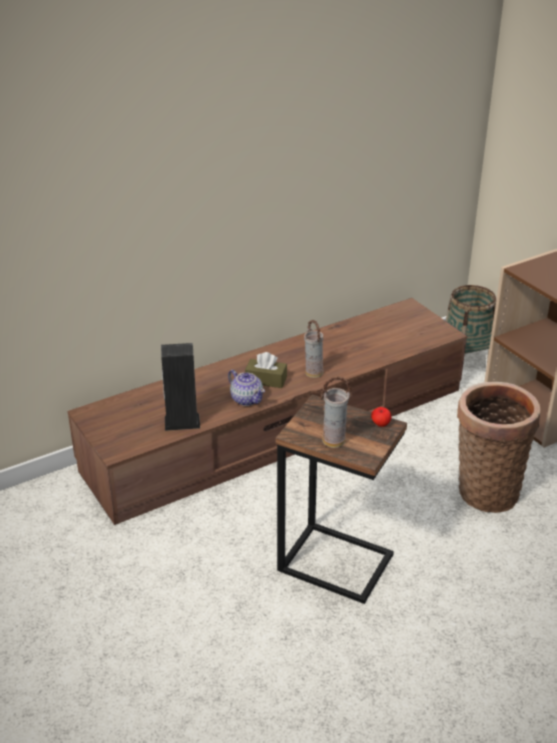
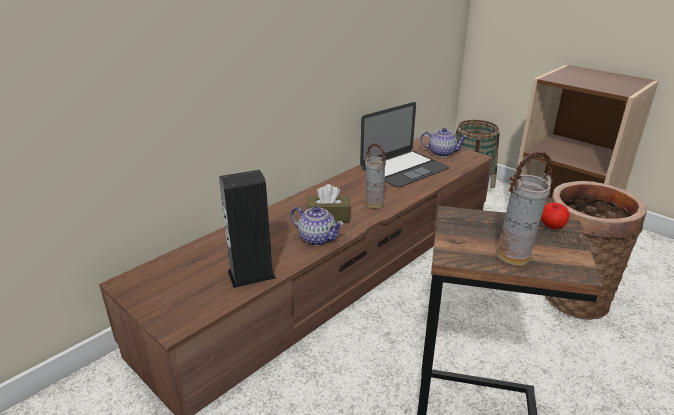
camera: 15 degrees left, 5 degrees down
none -> laptop [360,102,449,188]
none -> teapot [420,128,468,157]

